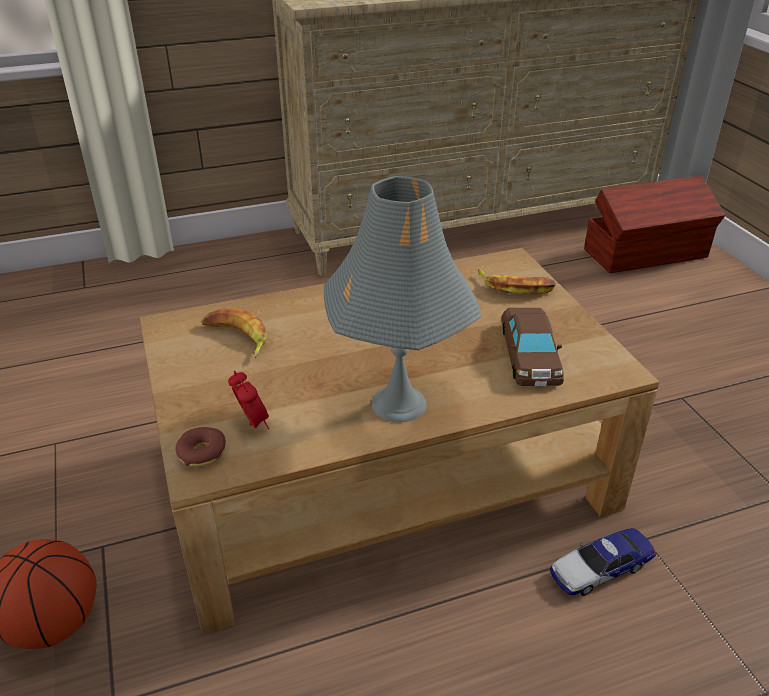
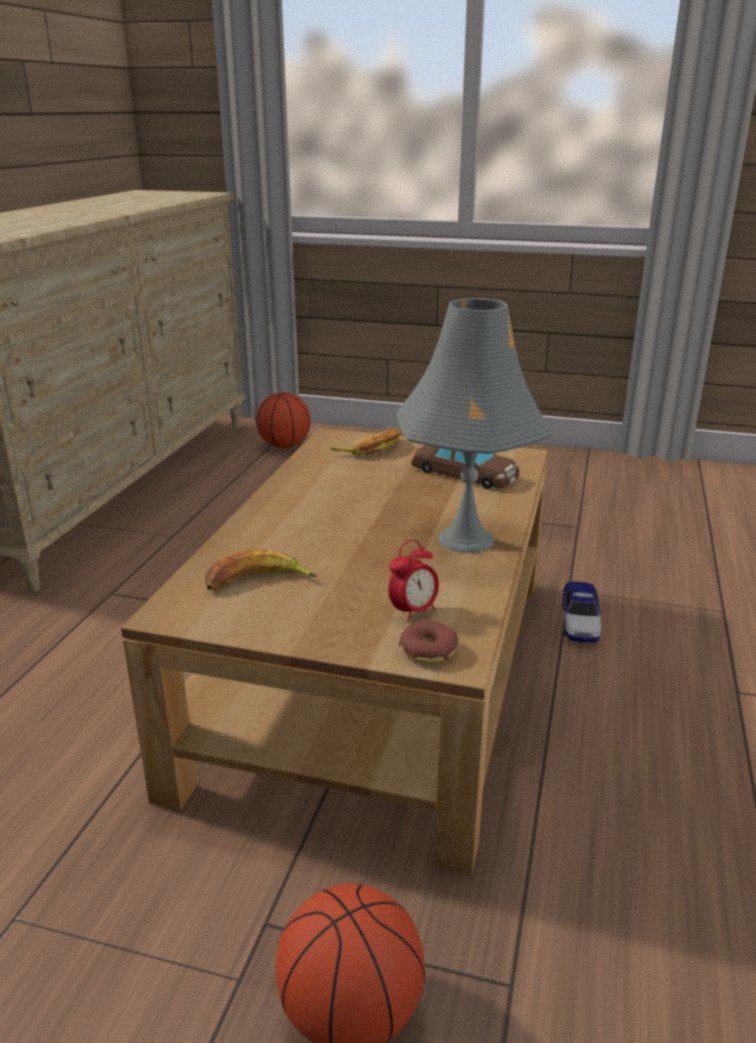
camera: 55 degrees left, 10 degrees down
alarm clock [228,370,269,429] -> alarm clock turned 135 degrees clockwise [388,540,439,623]
brown storage box [584,176,726,273] -> basketball [256,392,311,448]

